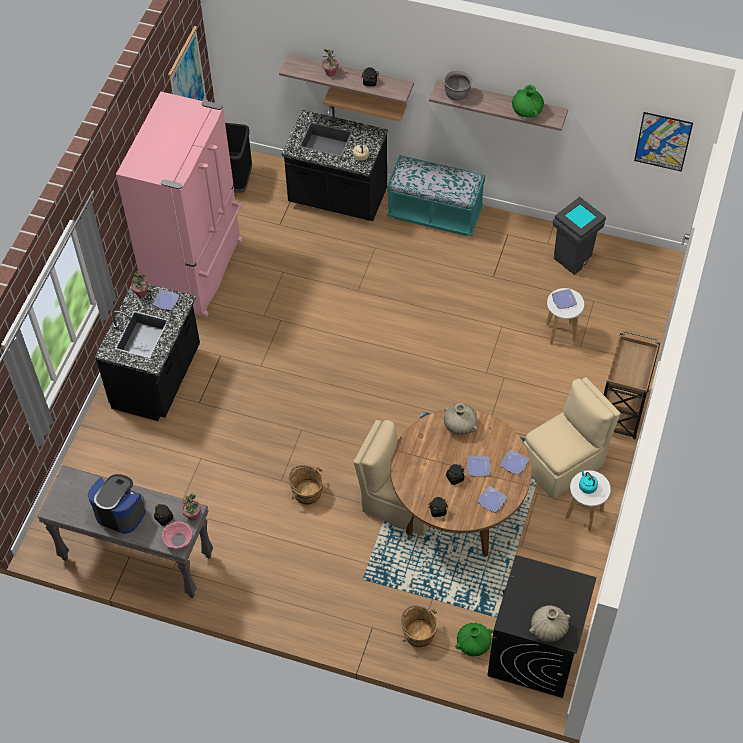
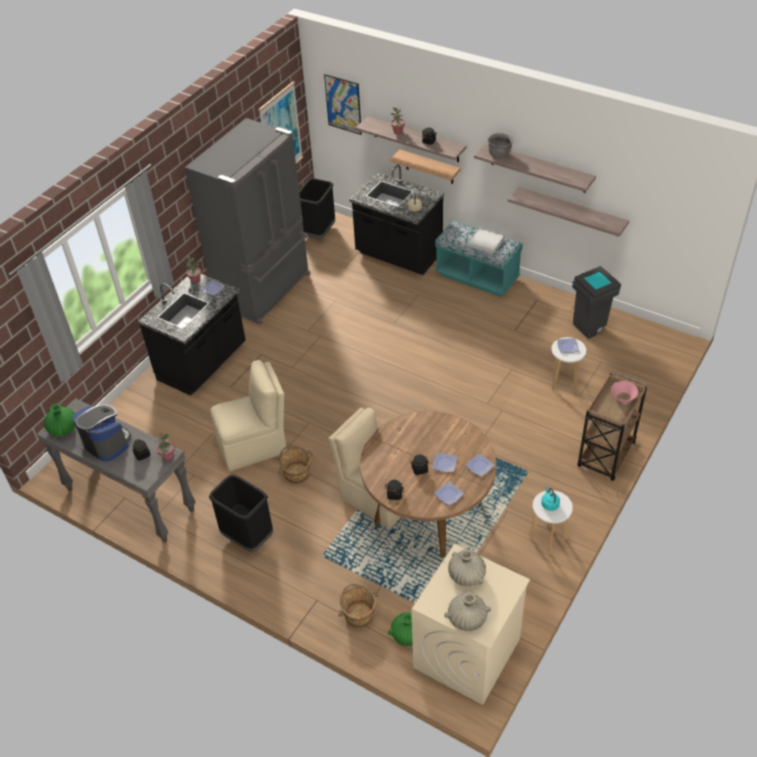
camera: 15 degrees right, 10 degrees down
pink fridge [116,92,243,318] -> grey fridge [185,118,310,325]
pink bowl [162,522,192,549] -> pink bowl moved to [611,381,638,403]
beige vase [444,403,478,435] -> beige vase moved to [448,549,486,587]
black washing machine [487,555,597,698] -> beige washing machine [411,544,530,705]
green vase [512,85,544,118] -> green vase moved to [44,404,76,436]
beige chair [523,377,621,499] -> beige chair moved to [211,360,287,471]
picture [634,112,693,172] -> picture moved to [324,74,362,135]
none -> black trash can [209,474,273,552]
none -> white tray [468,227,505,254]
none -> shelf [507,187,629,237]

